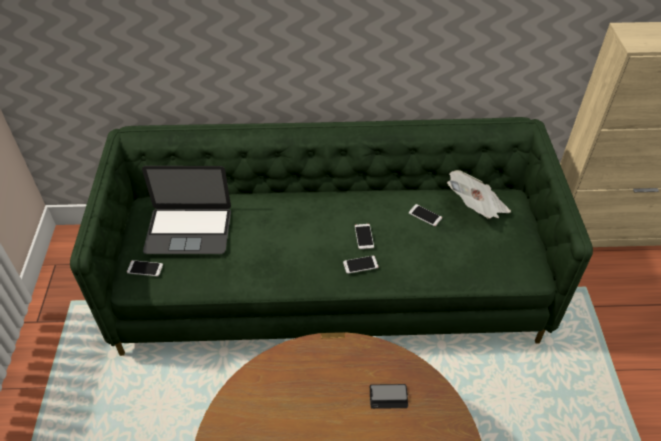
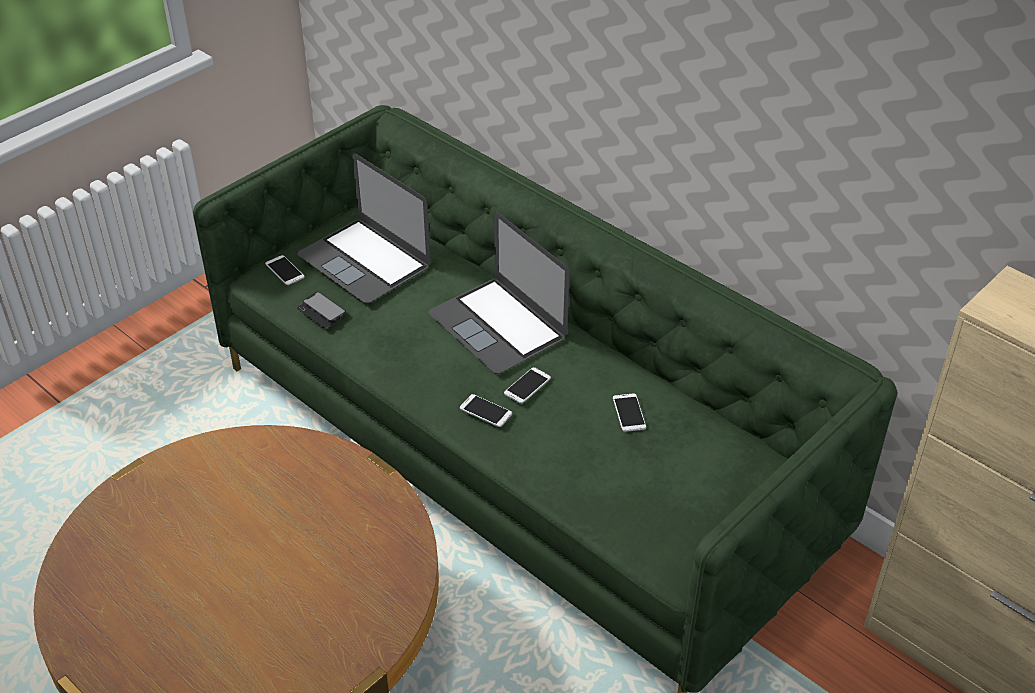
camera: 45 degrees right, 5 degrees down
phone [370,384,408,409] -> phone moved to [297,292,346,328]
newspaper [447,170,511,219] -> none
none -> laptop [428,212,570,374]

